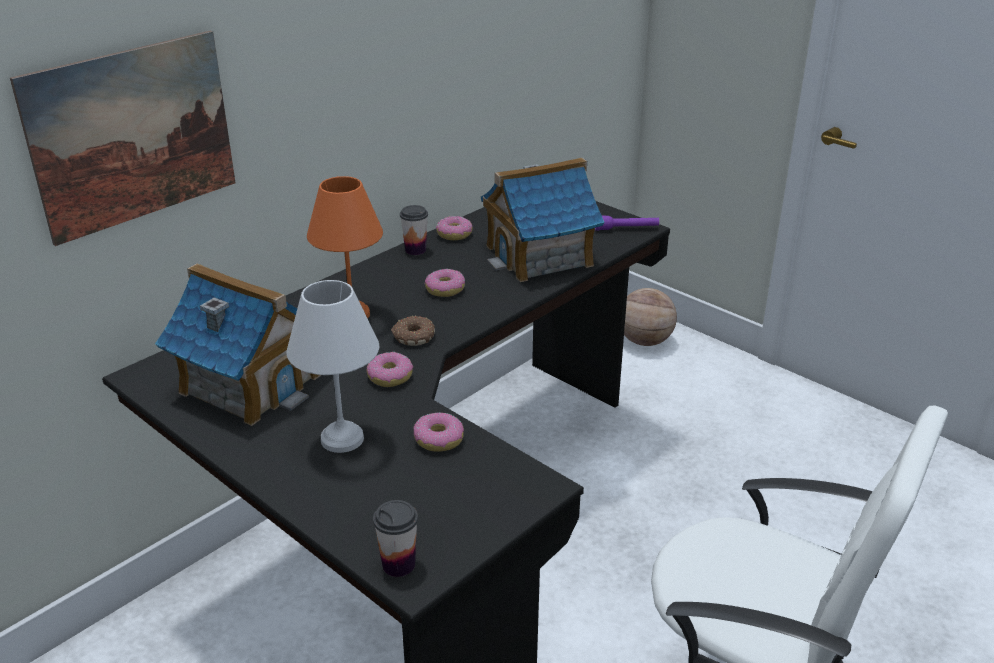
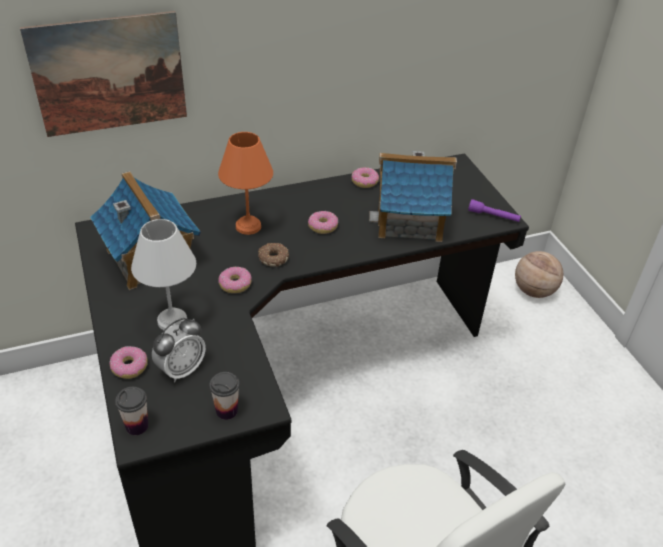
camera: 25 degrees right, 10 degrees up
cup [400,205,428,255] -> cup moved to [209,372,240,420]
donut [413,413,464,451] -> donut moved to [110,346,148,379]
none -> alarm clock [152,318,206,382]

